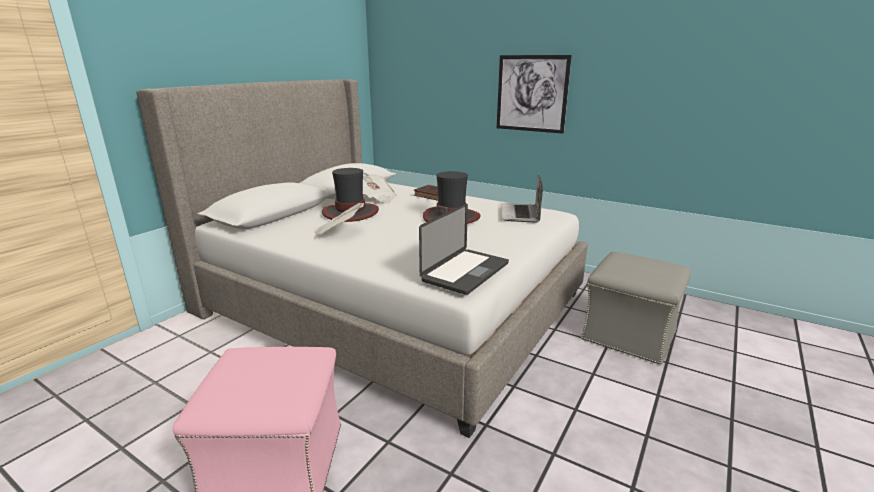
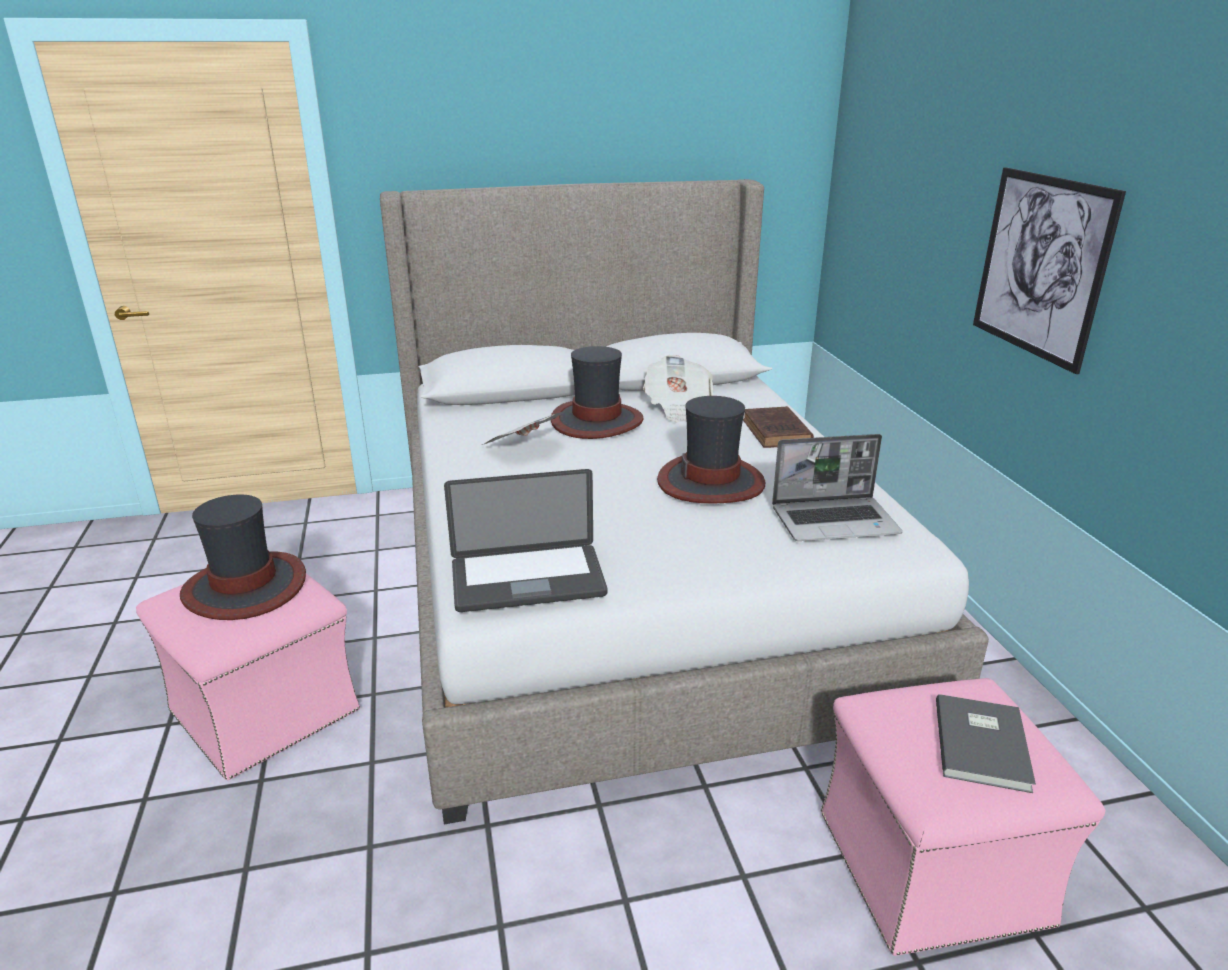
camera: 45 degrees right, 5 degrees up
laptop [501,173,543,223] -> laptop turned 150 degrees counterclockwise [772,434,902,541]
grey ottoman [581,252,691,365] -> pink ottoman [821,678,1105,956]
none -> hat [180,494,306,620]
none -> grey book [936,694,1036,793]

